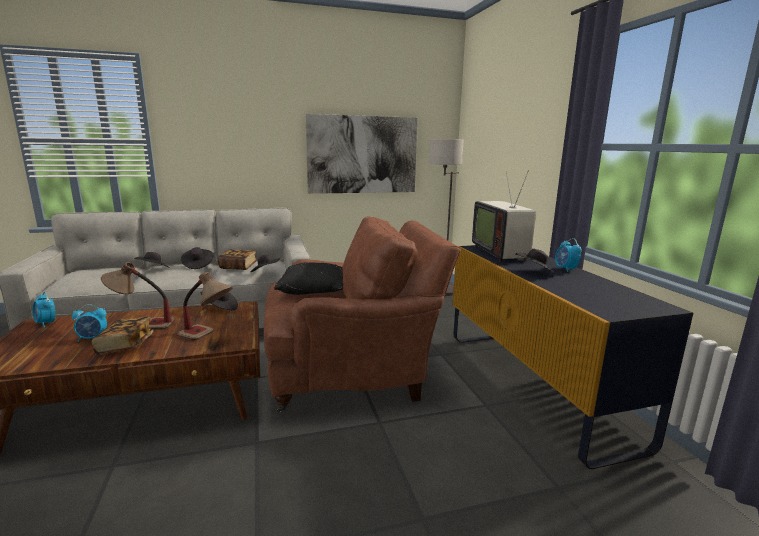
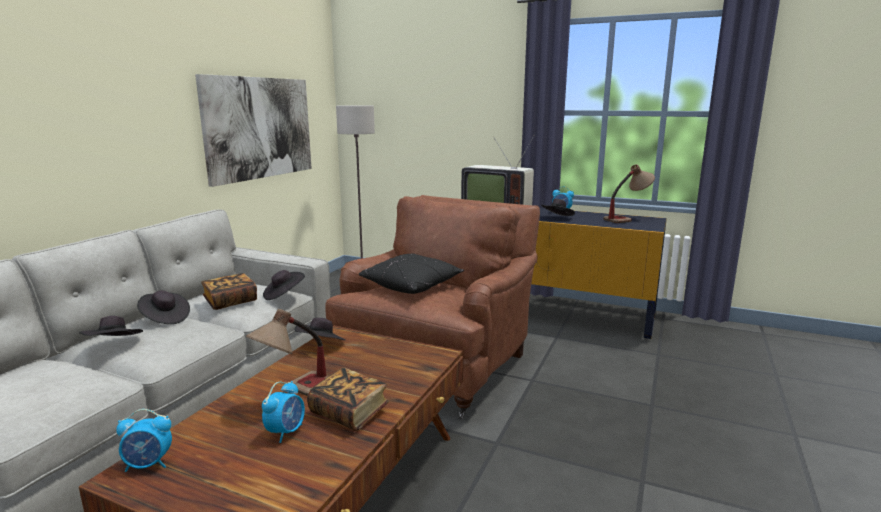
camera: 50 degrees left, 0 degrees up
table lamp [177,272,232,341] -> table lamp moved to [603,164,655,223]

